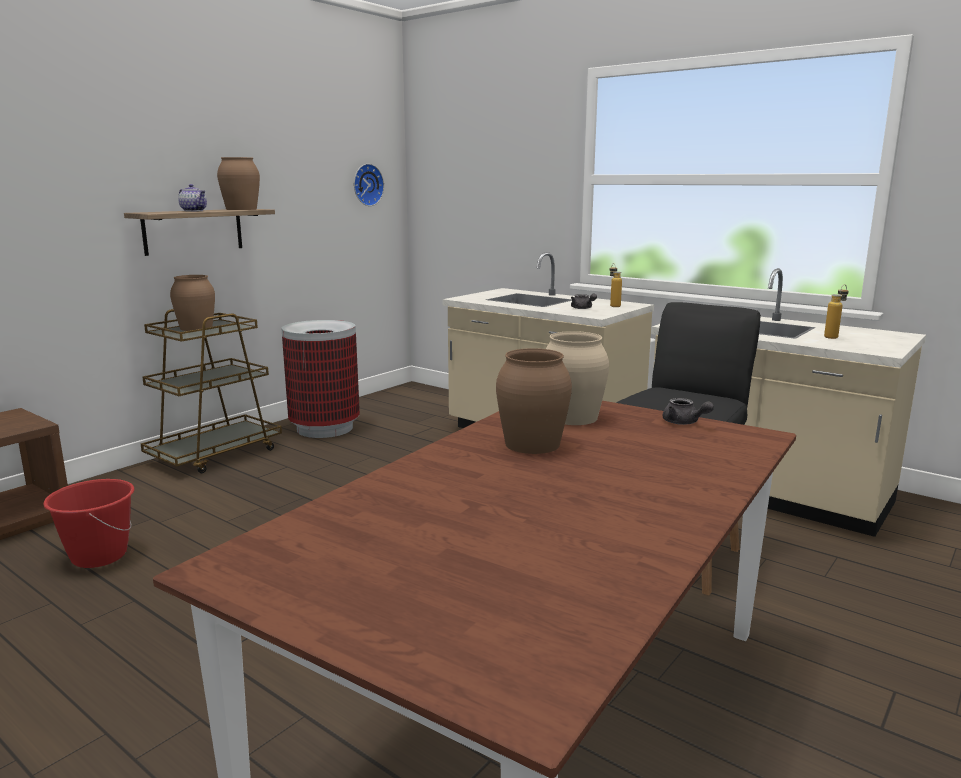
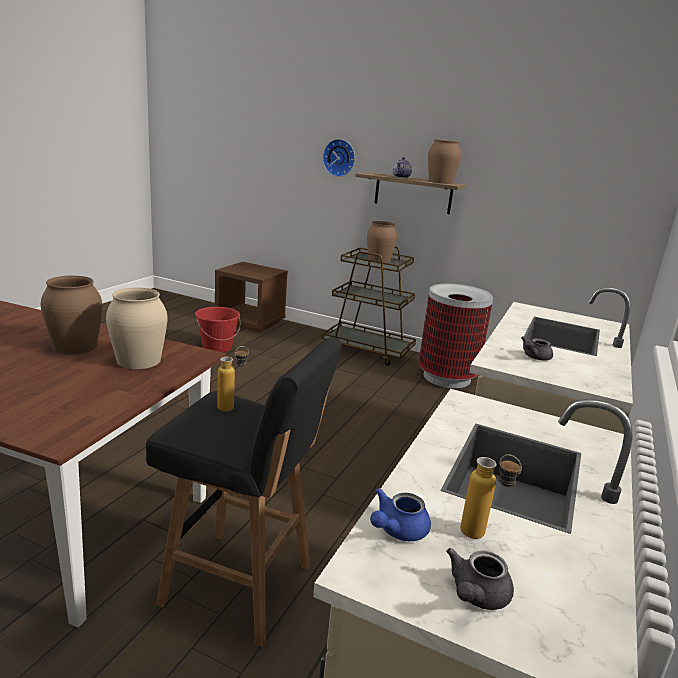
camera: 75 degrees right, 5 degrees up
wall clock [354,164,384,206] -> wall clock moved to [322,139,355,177]
bottle [610,263,622,307] -> bottle moved to [217,346,249,412]
grey teapot [663,398,714,425] -> grey teapot moved to [446,548,514,610]
none -> blue teapot [370,488,431,541]

